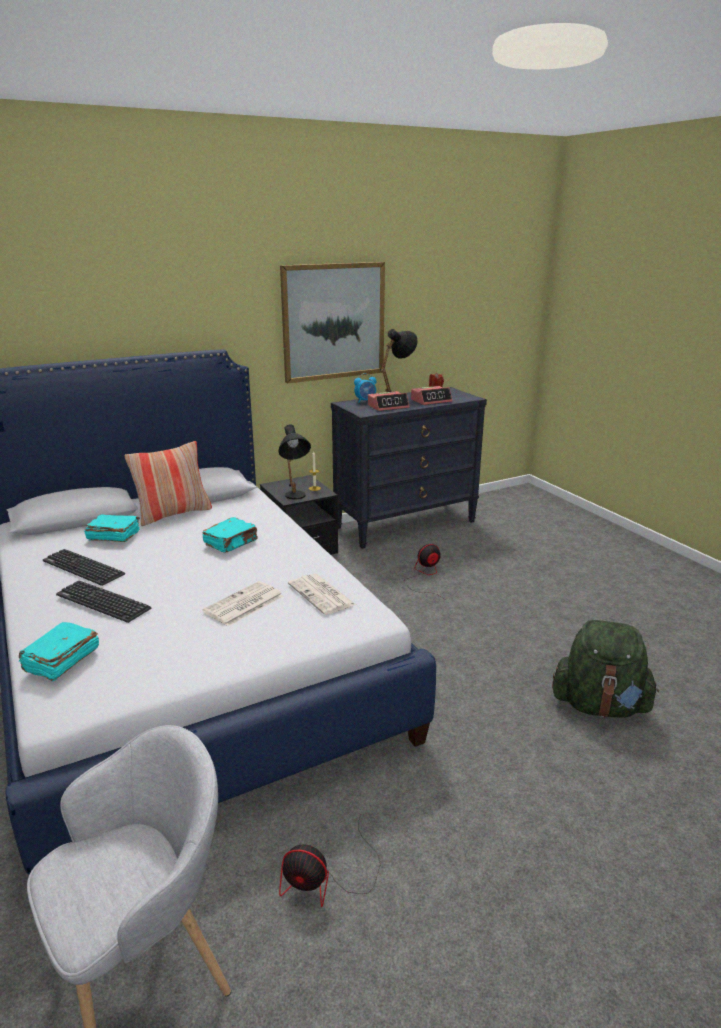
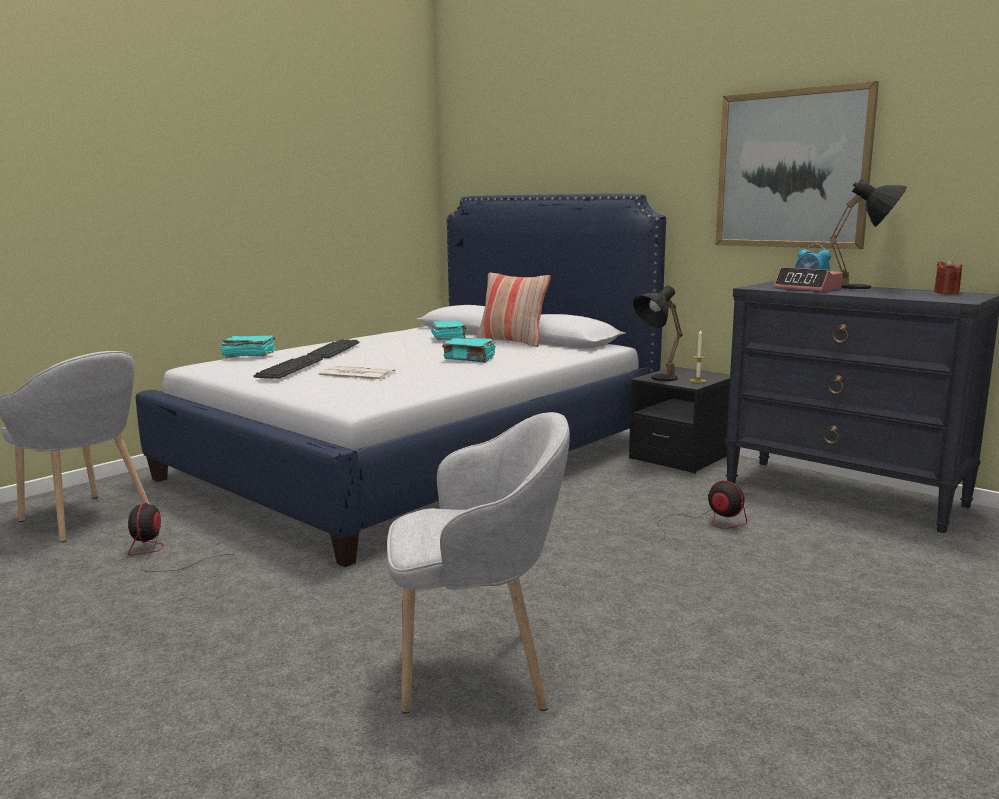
camera: 70 degrees right, 10 degrees down
keyboard [43,549,125,586] -> keyboard moved to [253,356,323,379]
newspaper [288,574,356,615] -> none
alarm clock [411,386,452,405] -> none
green backpack [552,620,659,718] -> grey armchair [387,412,570,714]

